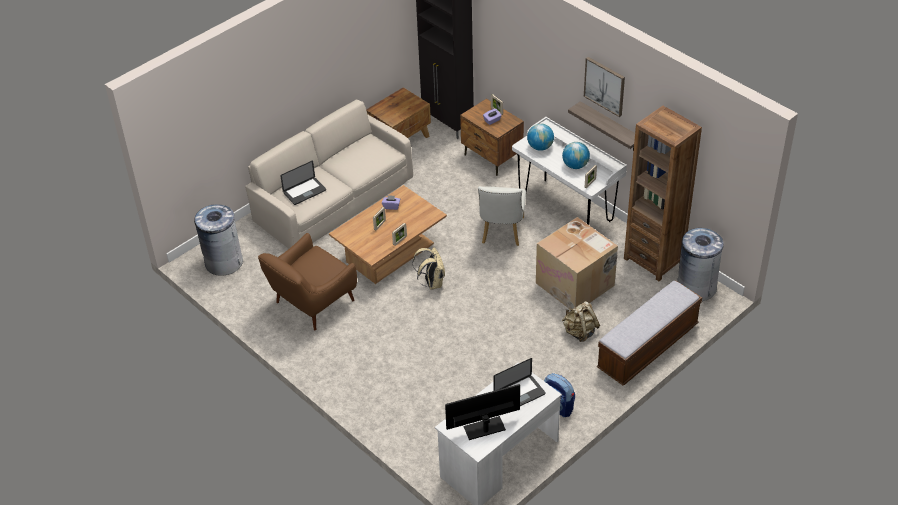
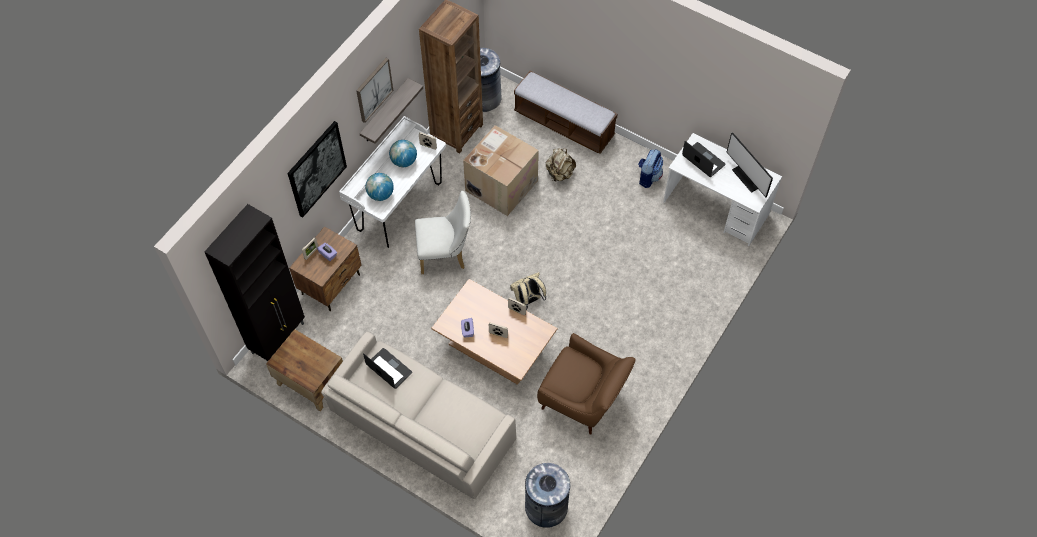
camera: 105 degrees left, 15 degrees up
laptop [281,161,326,205] -> laptop moved to [363,348,412,389]
none -> picture [287,121,347,218]

